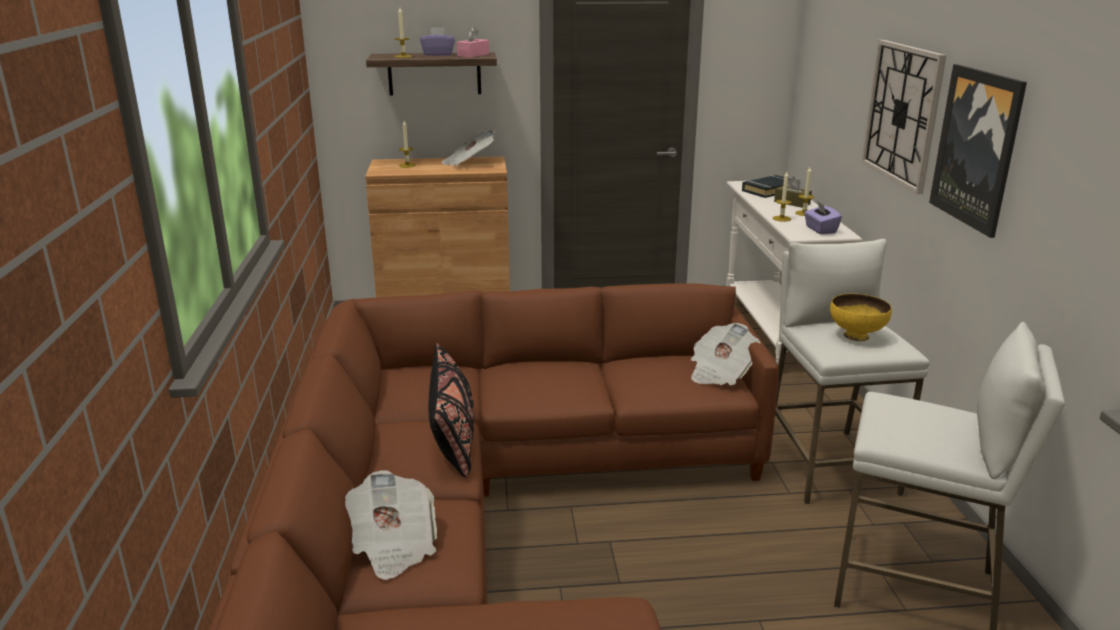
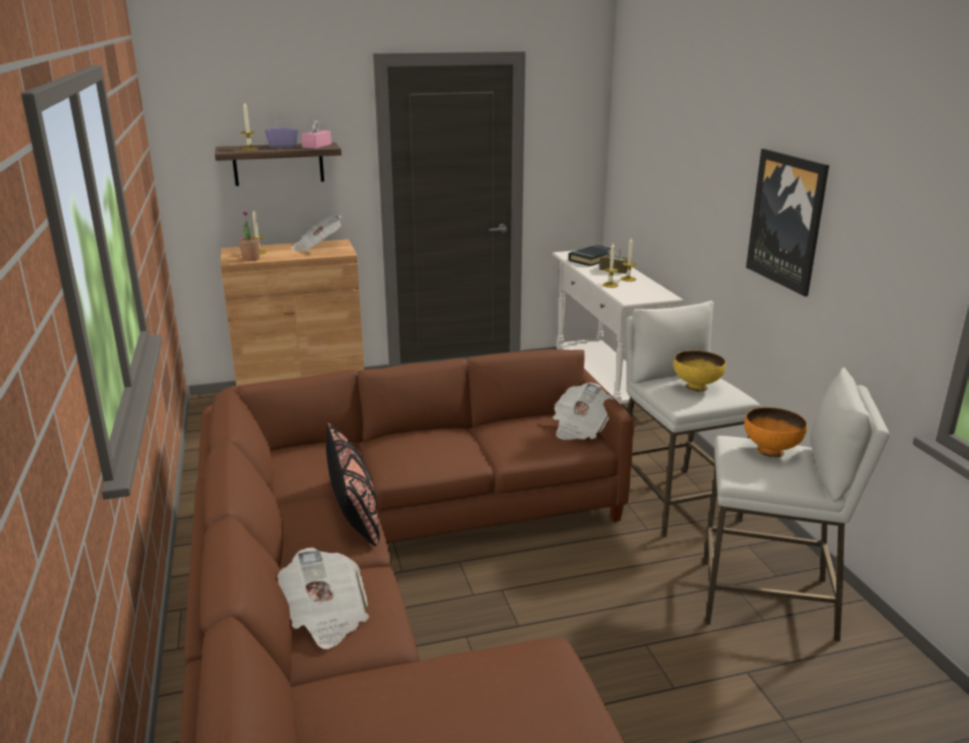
camera: 10 degrees left, 0 degrees up
purple tissue box [804,201,842,234] -> none
wall clock [861,40,946,194] -> none
none -> potted plant [239,210,260,261]
none -> orange bowl [744,407,807,458]

